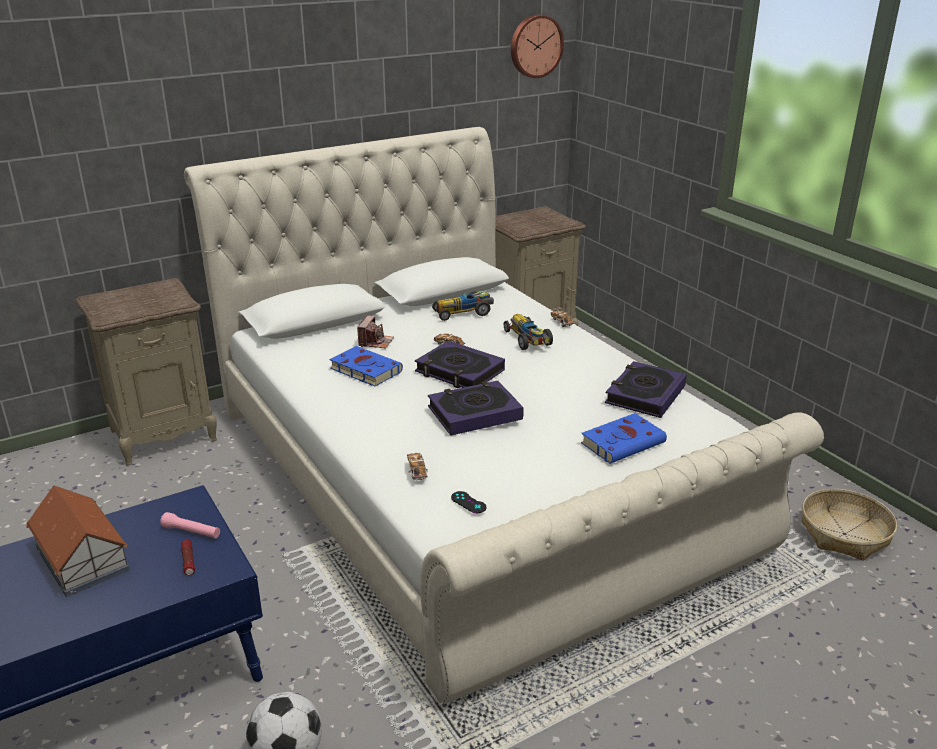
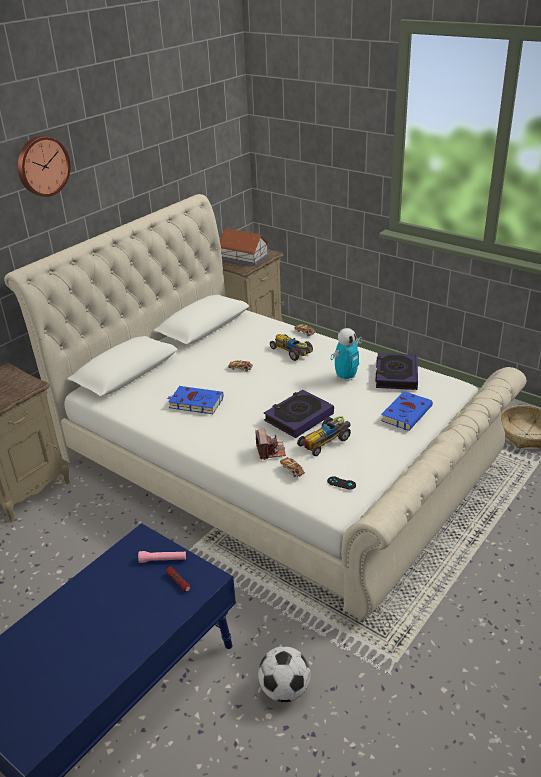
camera: 20 degrees left, 5 degrees up
toy house [26,485,130,597] -> toy house moved to [220,228,269,266]
camera [357,315,394,348] -> camera moved to [255,429,286,460]
book [415,341,505,388] -> none
toy car [432,291,494,321] -> toy car moved to [297,416,351,456]
wall clock [511,14,564,78] -> wall clock moved to [18,136,70,197]
none -> toy robot [331,328,362,382]

